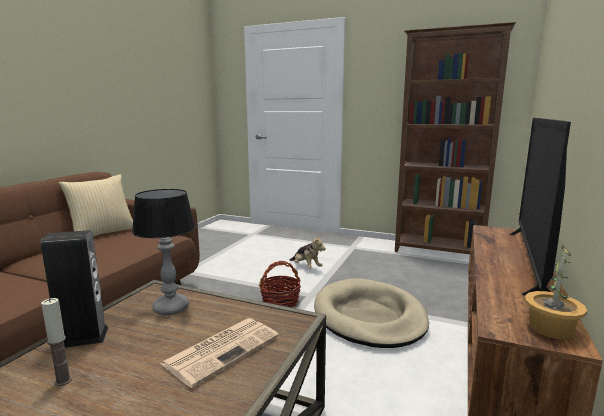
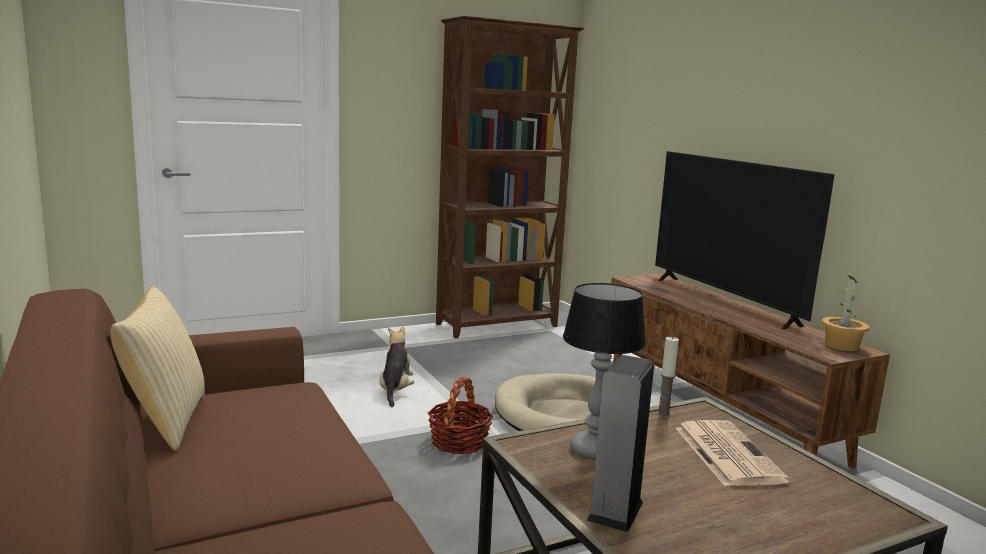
camera: 50 degrees left, 0 degrees up
candle [41,298,72,386] -> candle moved to [657,336,679,418]
plush toy [290,235,326,269] -> plush toy turned 90 degrees counterclockwise [379,327,414,407]

